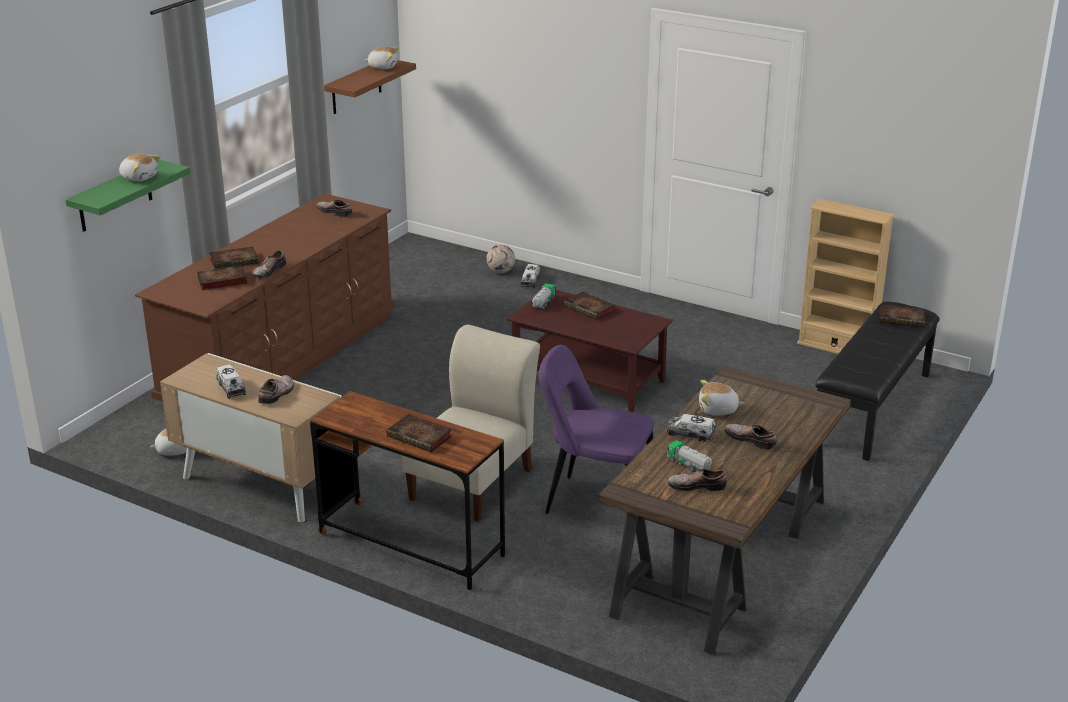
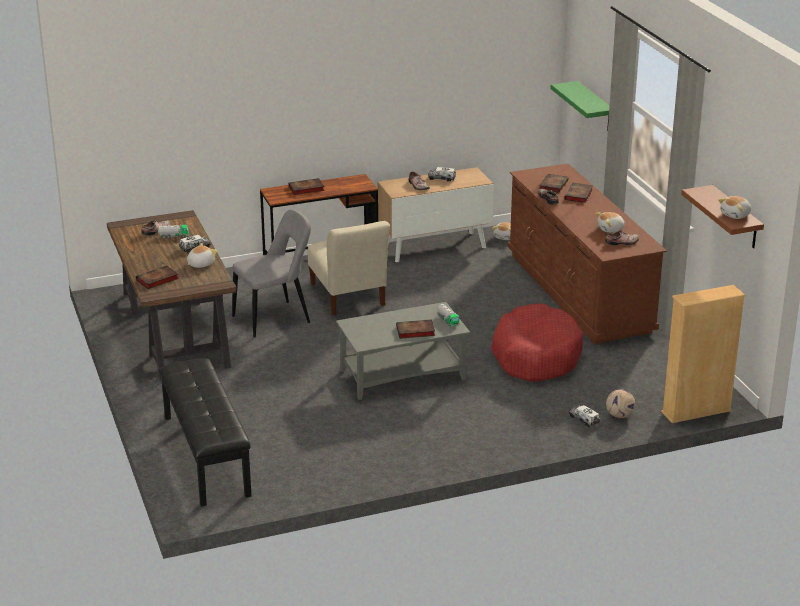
camera: 130 degrees right, 0 degrees up
plush toy [119,153,161,182] -> plush toy moved to [595,212,626,233]
brown coffee table [507,290,673,412] -> grey coffee table [336,302,470,400]
purple chair [538,345,654,514] -> grey chair [232,209,311,338]
shoe [725,424,777,450] -> none
beige bookcase [797,199,895,354] -> beige bookcase moved to [661,285,745,423]
book [879,304,925,327] -> book moved to [136,265,179,289]
none -> red dog bed [491,303,584,382]

